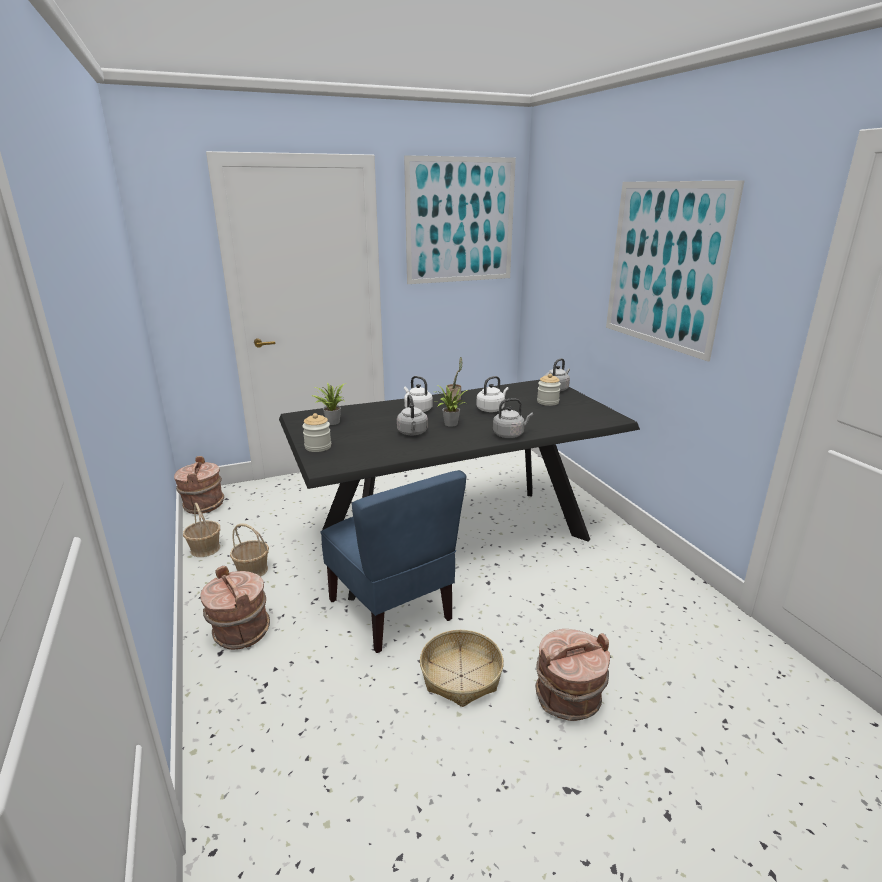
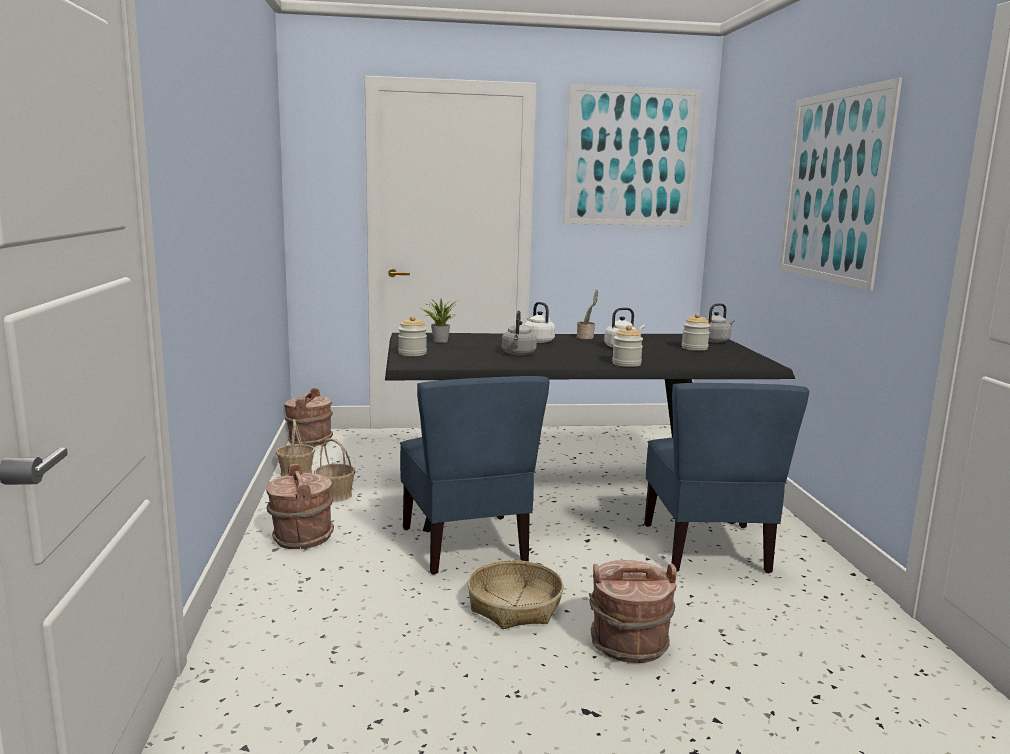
camera: 15 degrees right, 10 degrees down
potted plant [434,385,468,427] -> none
grey kettle [493,398,533,438] -> jar [612,325,643,367]
none -> blue chair [644,383,809,573]

